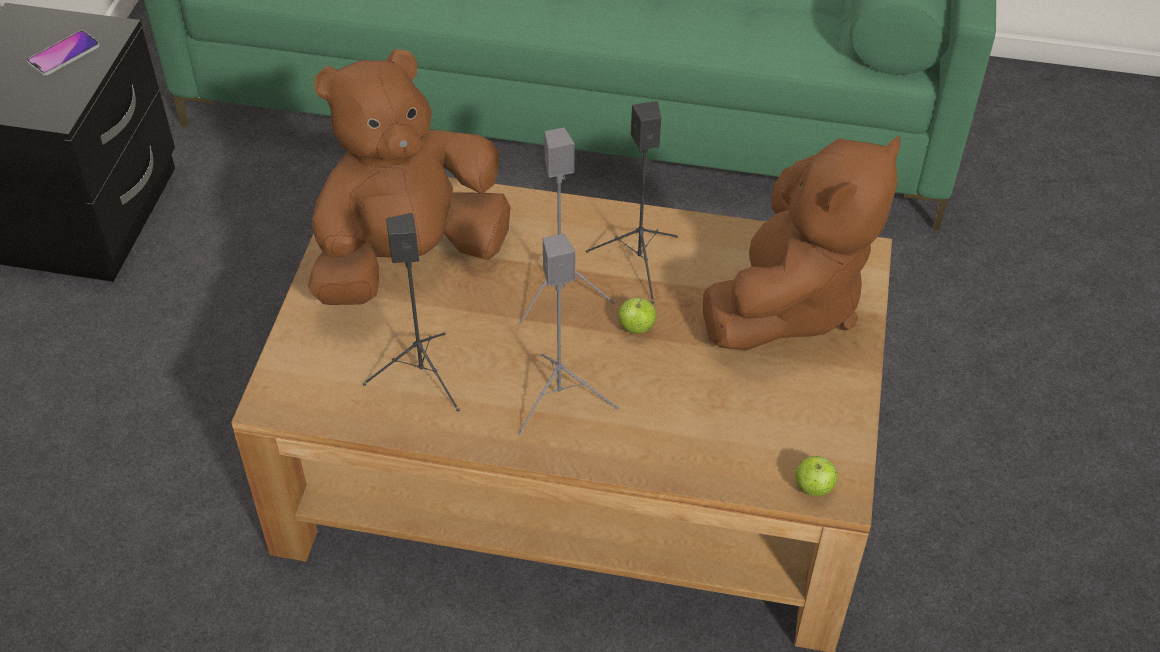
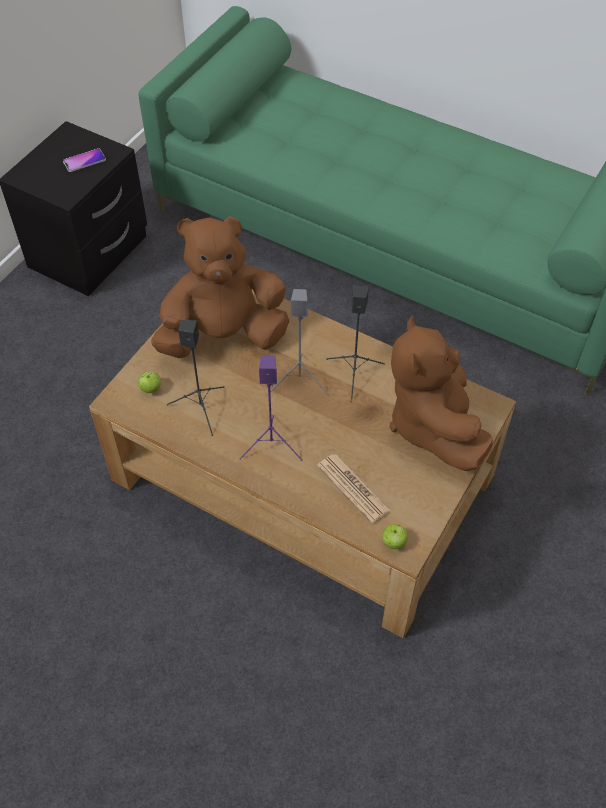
camera: 20 degrees right, 5 degrees up
grey speaker [518,233,619,435] -> purple speaker [239,356,303,461]
apple [618,297,656,334] -> apple moved to [138,371,161,393]
brown plush toy [703,136,900,351] -> brown plush toy turned 120 degrees clockwise [390,315,492,471]
none -> newspaper [317,454,391,524]

